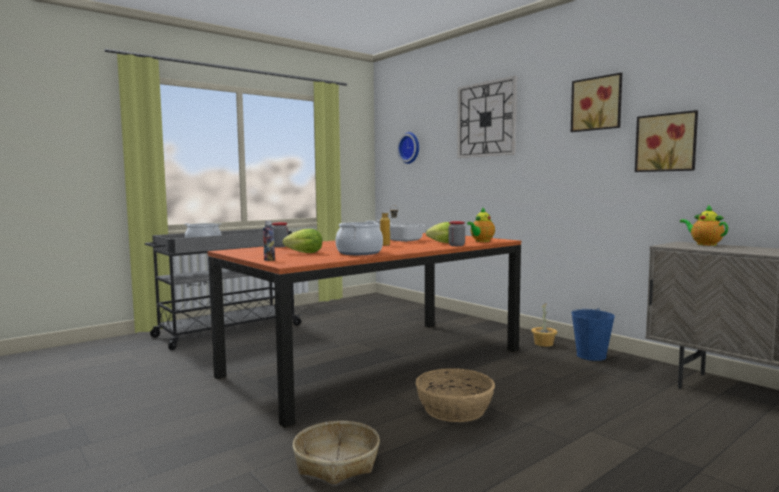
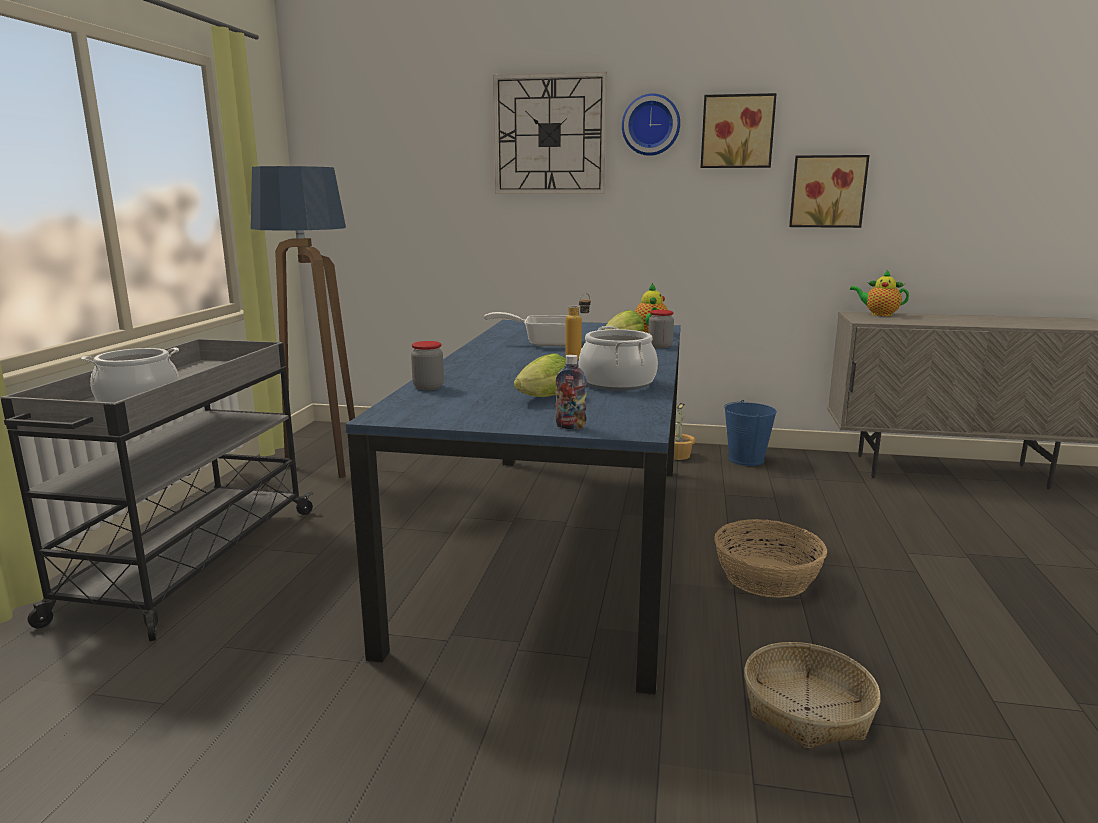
camera: 40 degrees left, 10 degrees up
orange dining table [208,233,521,428] -> blue dining table [346,320,681,695]
wall clock [397,132,419,164] -> wall clock moved to [622,93,680,156]
none -> floor lamp [250,166,355,478]

